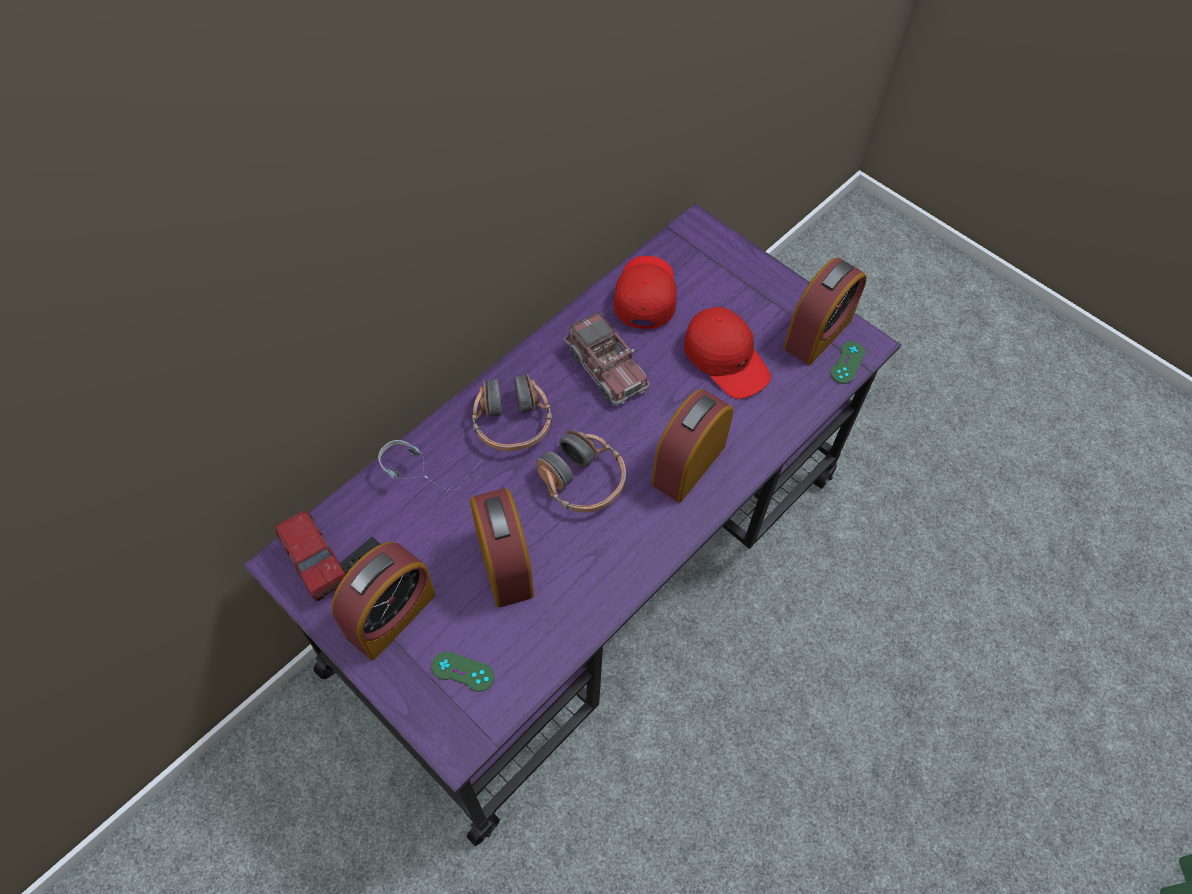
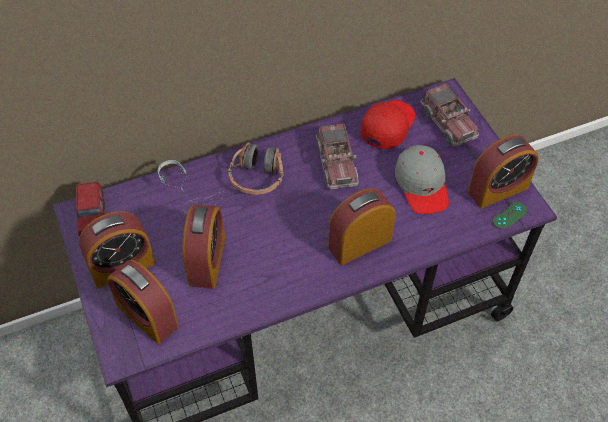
camera: 25 degrees right, 5 degrees down
green game controller [431,651,494,692] -> alarm clock [107,260,179,344]
headphones [536,430,626,512] -> none
red cap [684,307,771,399] -> grey cap [395,145,449,214]
none -> toy truck [420,83,479,147]

